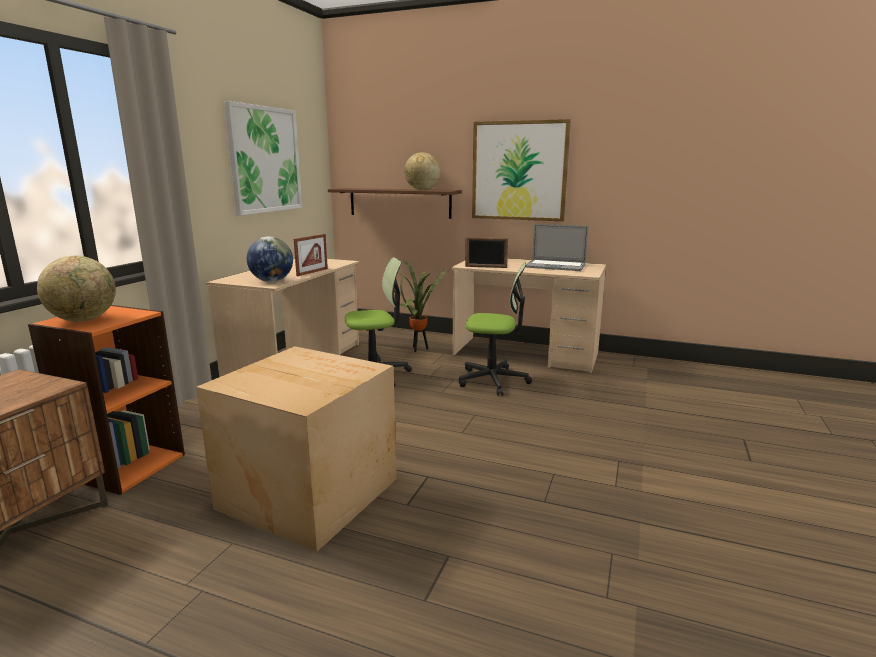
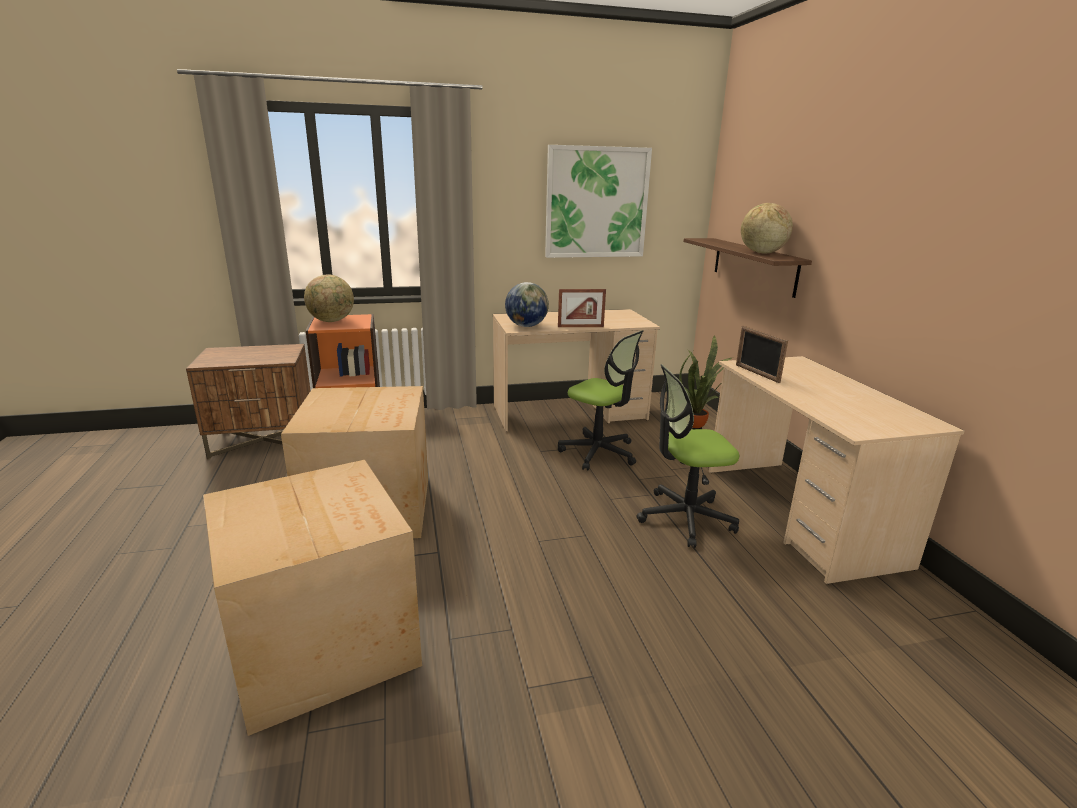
camera: 55 degrees right, 5 degrees up
office chair [459,262,532,396] -> office chair turned 105 degrees clockwise [636,364,739,548]
picture [472,119,571,221] -> none
laptop [525,224,589,271] -> none
none -> cardboard box [203,460,422,736]

